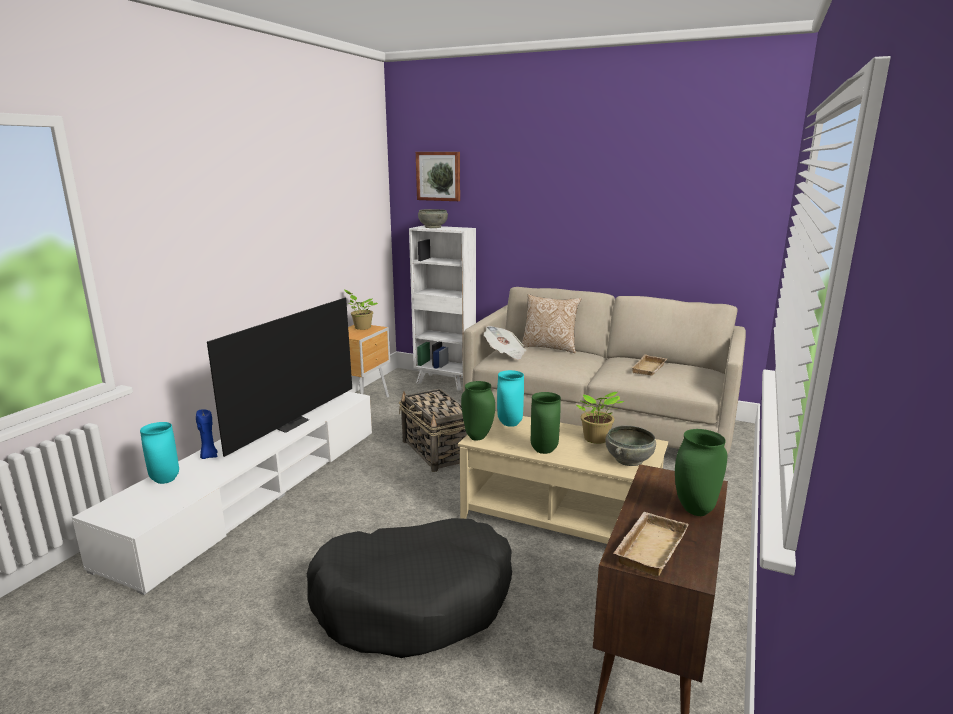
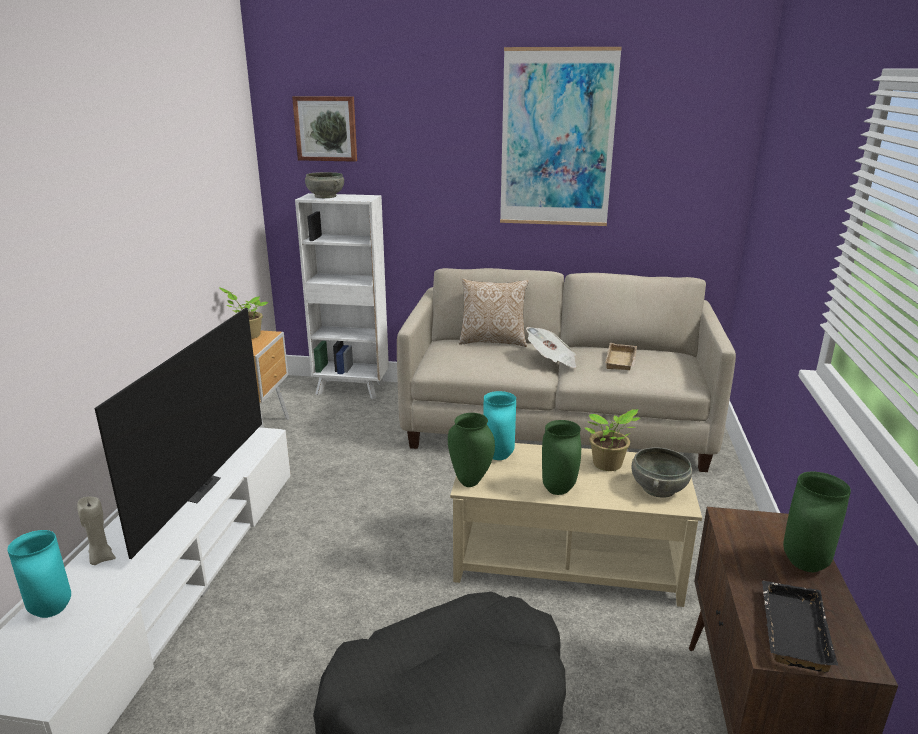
camera: 15 degrees left, 5 degrees up
blue candle [196,409,218,459] -> beige candle [77,497,116,565]
basket [399,389,467,472] -> none
newspaper [484,326,527,360] -> newspaper moved to [526,327,576,368]
beige tray [613,512,689,576] -> black tray [762,580,838,672]
none -> picture [500,47,622,226]

